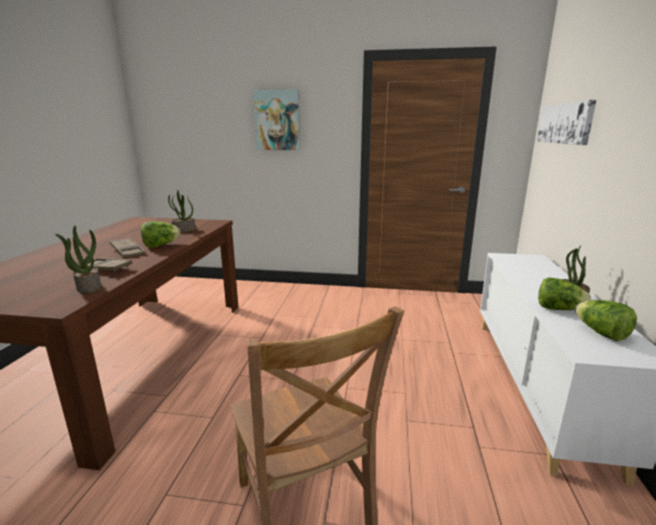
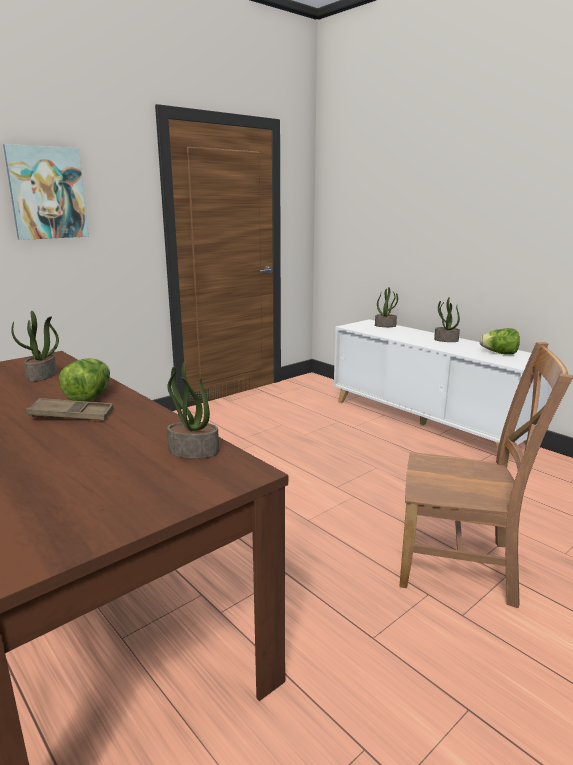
camera: 50 degrees left, 0 degrees up
brown tray [78,258,132,272] -> none
picture [537,100,597,145] -> none
lettuce [538,277,592,310] -> none
none -> potted plant [375,287,398,327]

